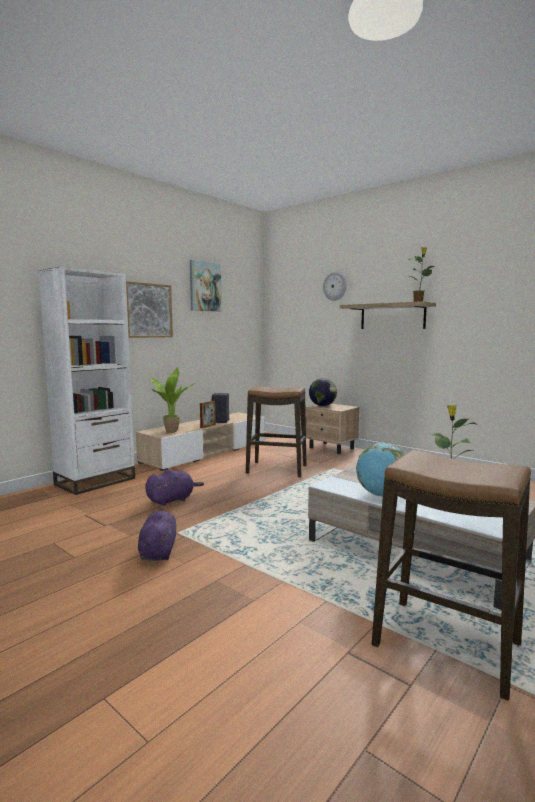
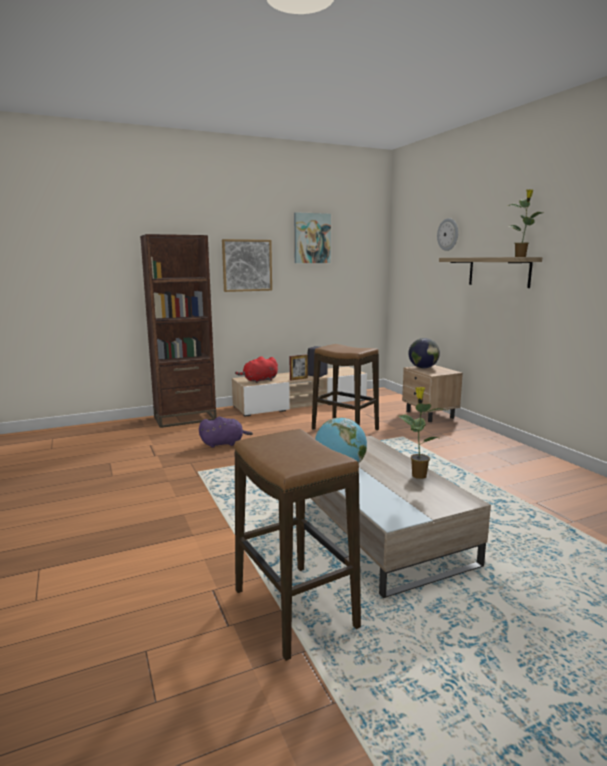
camera: 25 degrees right, 5 degrees up
white bookcase [38,266,135,495] -> brown bookcase [140,234,217,428]
purple plush toy [138,511,176,561] -> none
potted plant [149,367,195,433] -> red plush toy [235,356,278,383]

